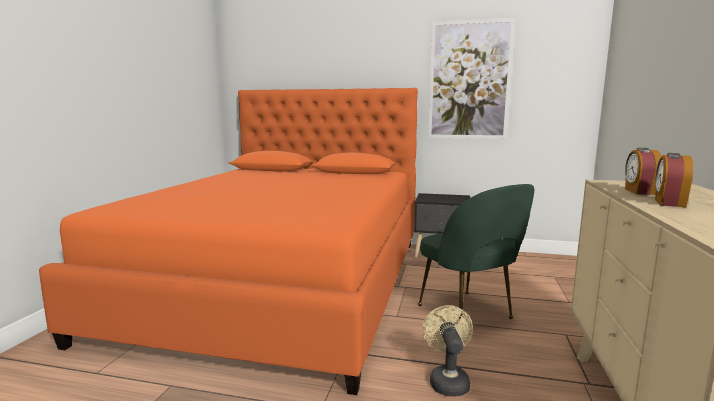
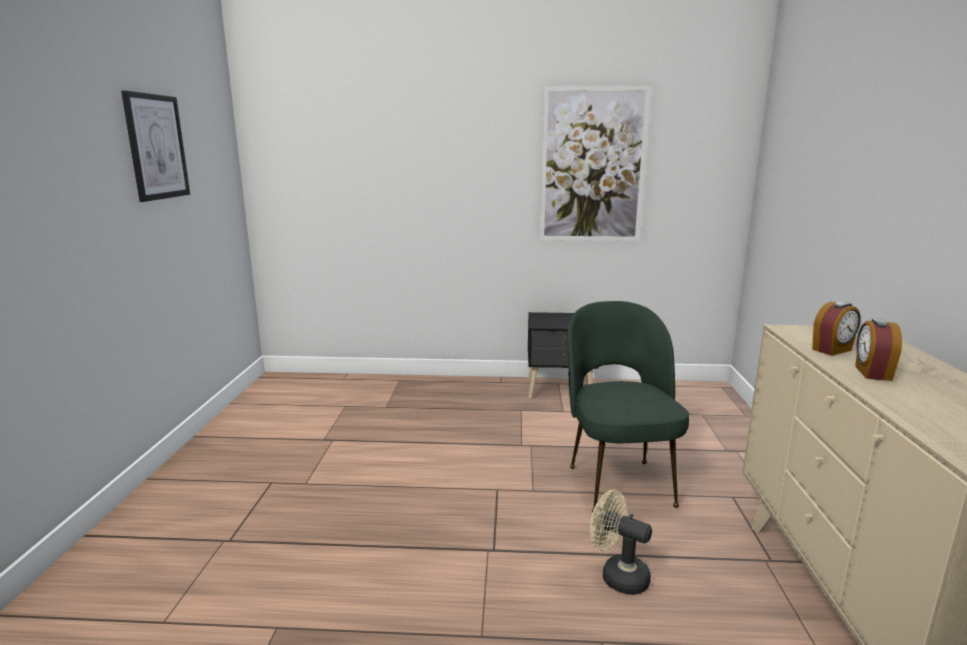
camera: 10 degrees left, 5 degrees up
orange bed [39,88,418,395] -> none
green chair [418,184,534,321] -> green chair turned 150 degrees counterclockwise [567,301,689,512]
beige fan [422,305,473,397] -> beige fan turned 45 degrees counterclockwise [590,490,652,595]
alarm clock [625,148,662,195] -> alarm clock turned 120 degrees counterclockwise [812,301,861,356]
none -> picture [121,90,190,202]

